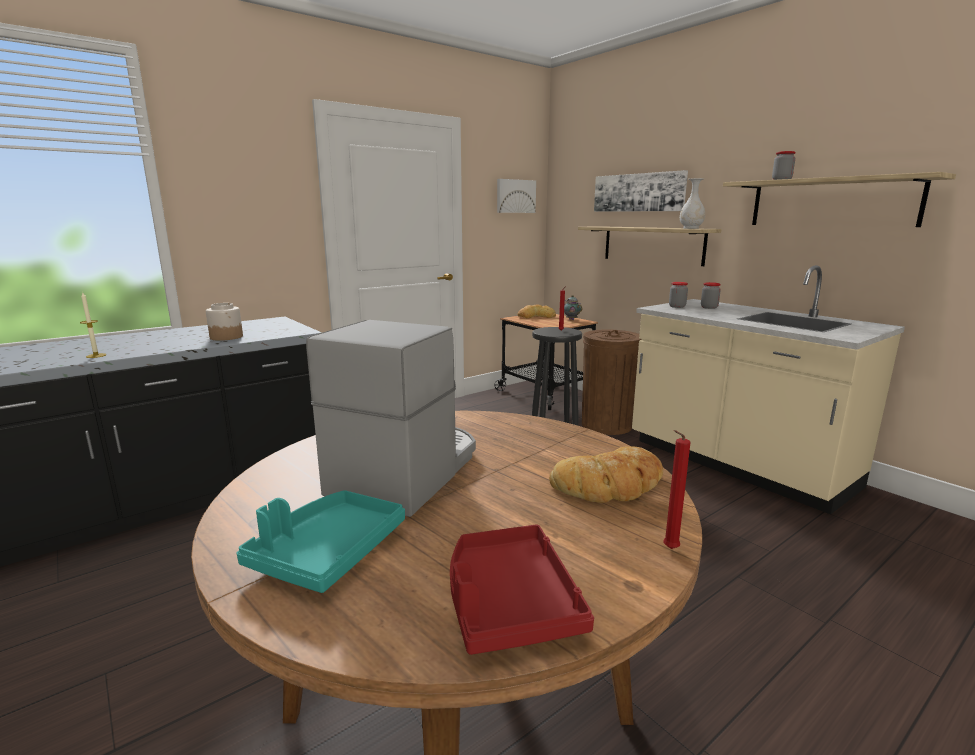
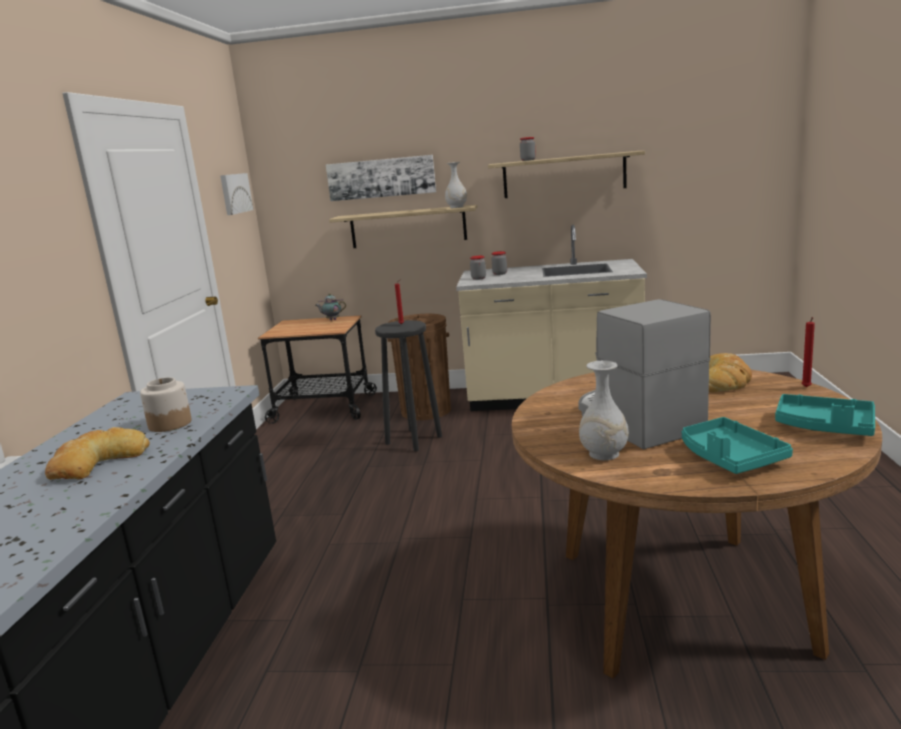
camera: 45 degrees left, 0 degrees up
candle [80,293,106,358] -> none
red tray [450,524,594,655] -> turquoise tray [775,394,875,436]
bread [517,305,556,318] -> bread moved to [45,427,150,480]
none -> white vase [579,360,629,460]

